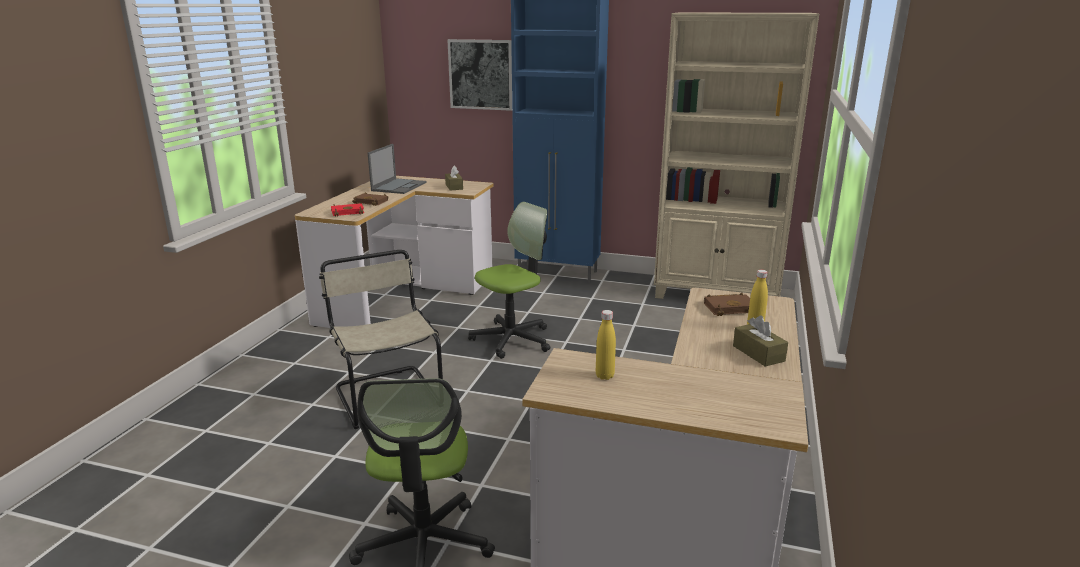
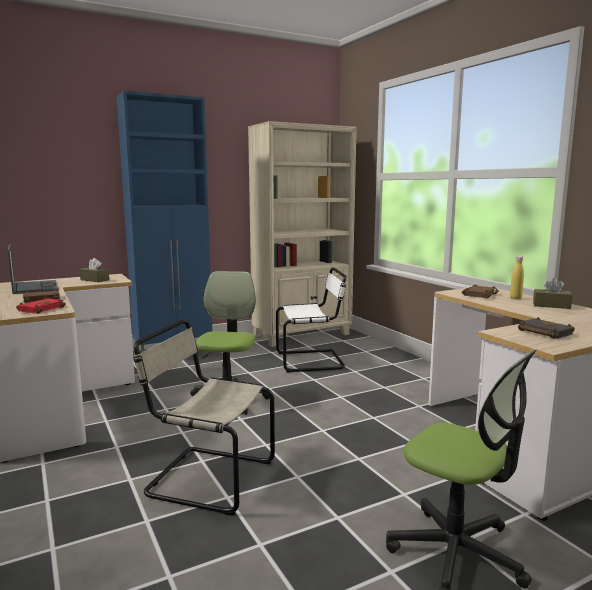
camera: 45 degrees left, 10 degrees down
picture [447,39,512,111] -> none
yellow bottle [596,310,616,380] -> black book [518,317,575,339]
none -> white chair [276,268,346,372]

